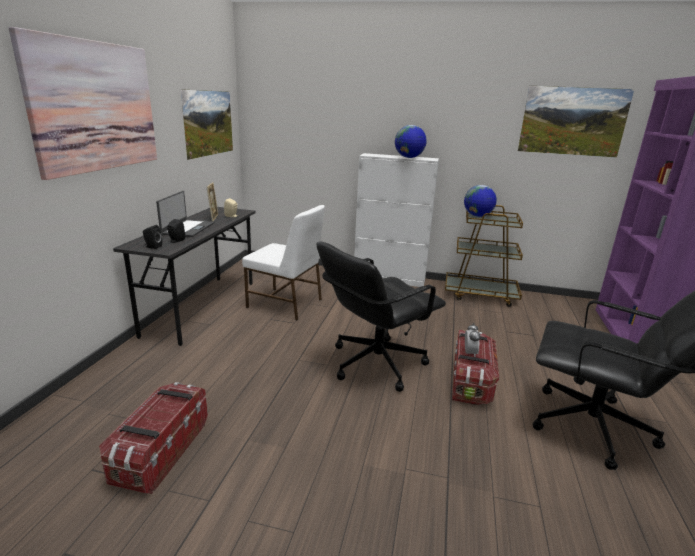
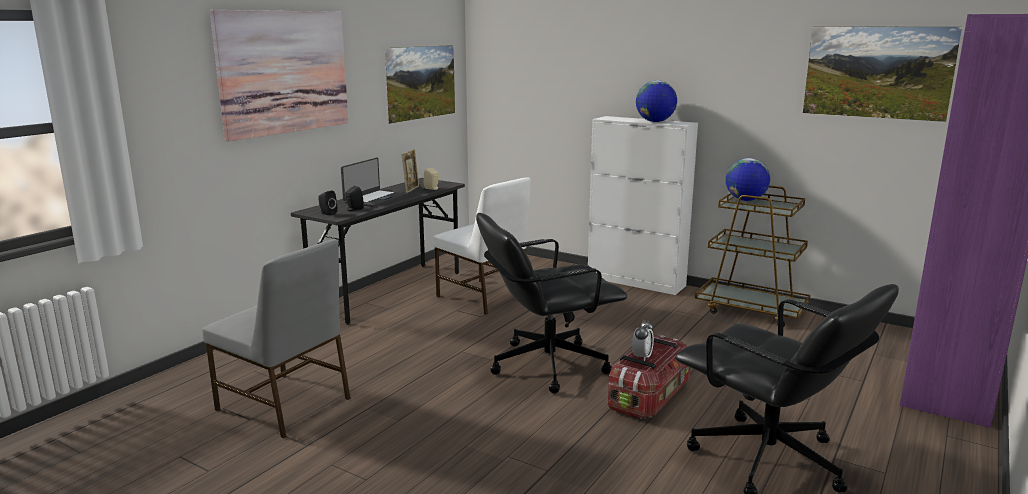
camera: 20 degrees right, 5 degrees down
storage box [99,382,208,494] -> grey chair [202,239,350,438]

